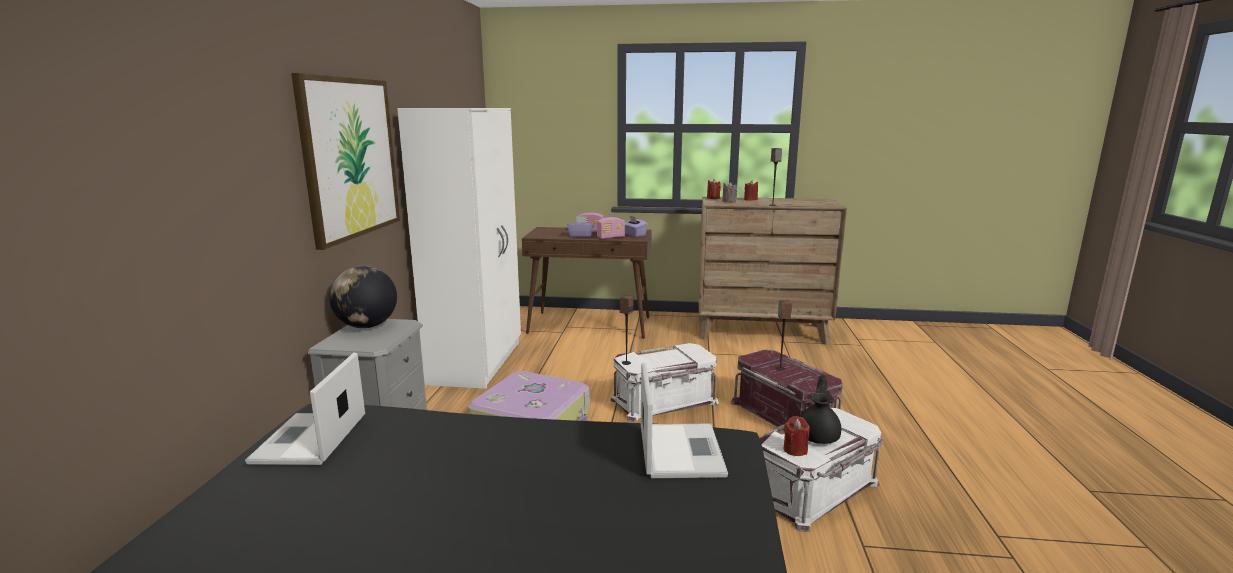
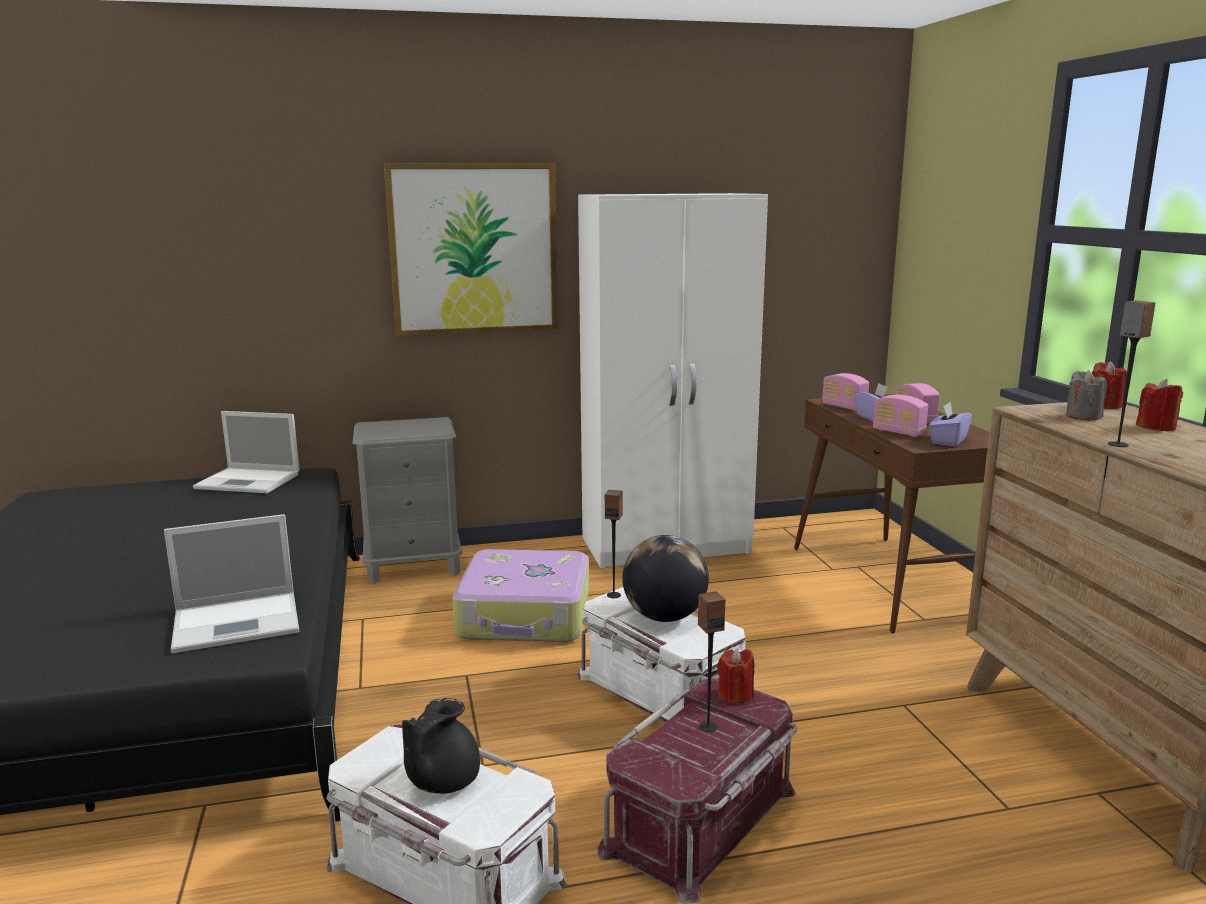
camera: 70 degrees right, 0 degrees up
laptop [245,353,365,465] -> laptop turned 150 degrees counterclockwise [193,411,300,493]
globe [329,265,397,328] -> globe moved to [622,535,709,622]
red candle [784,416,810,456] -> red candle moved to [717,648,754,703]
black teapot [801,374,841,444] -> black teapot turned 120 degrees clockwise [402,698,480,794]
none -> radio [822,373,869,411]

